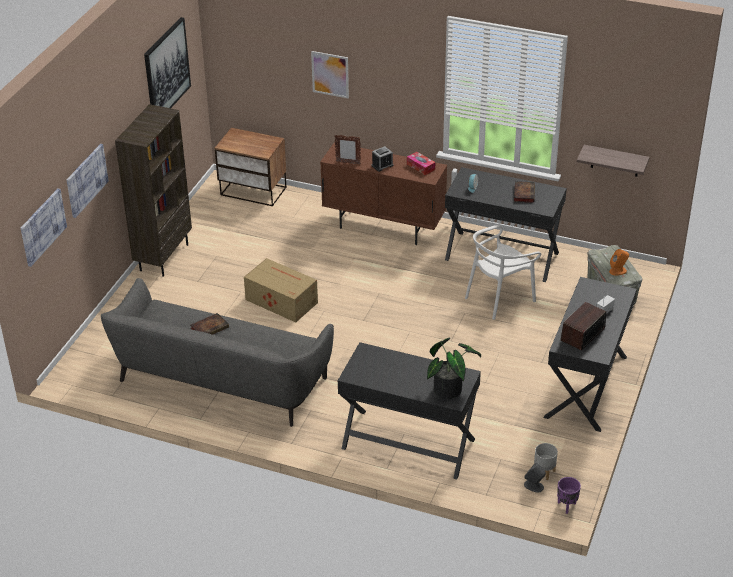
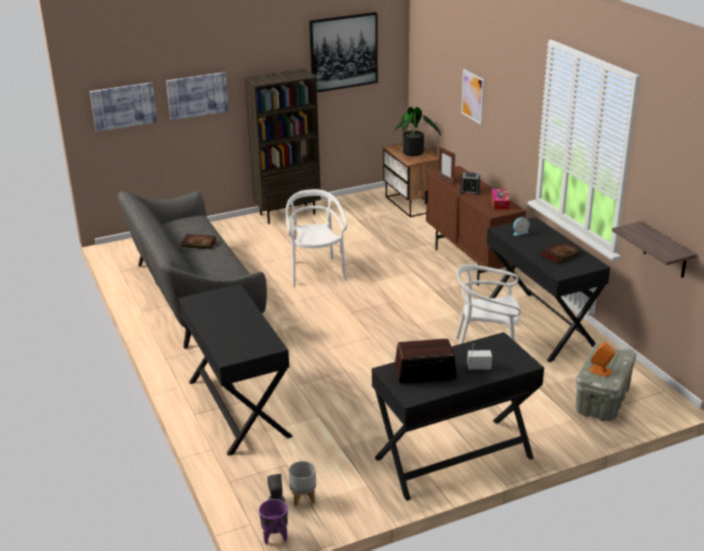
camera: 45 degrees right, 10 degrees down
cardboard box [244,258,318,322] -> white chair [286,189,347,286]
potted plant [427,338,481,399] -> potted plant moved to [394,107,441,156]

